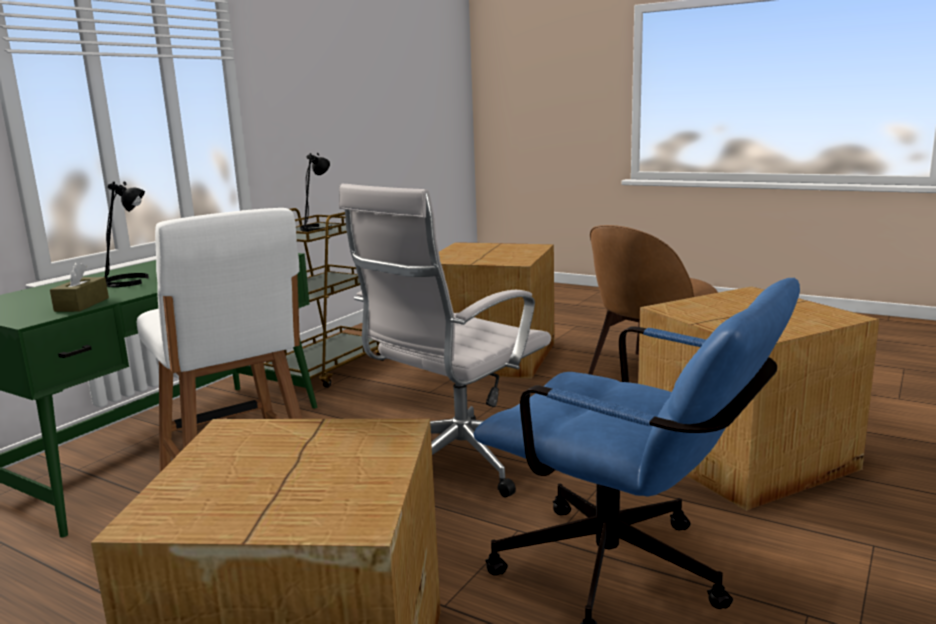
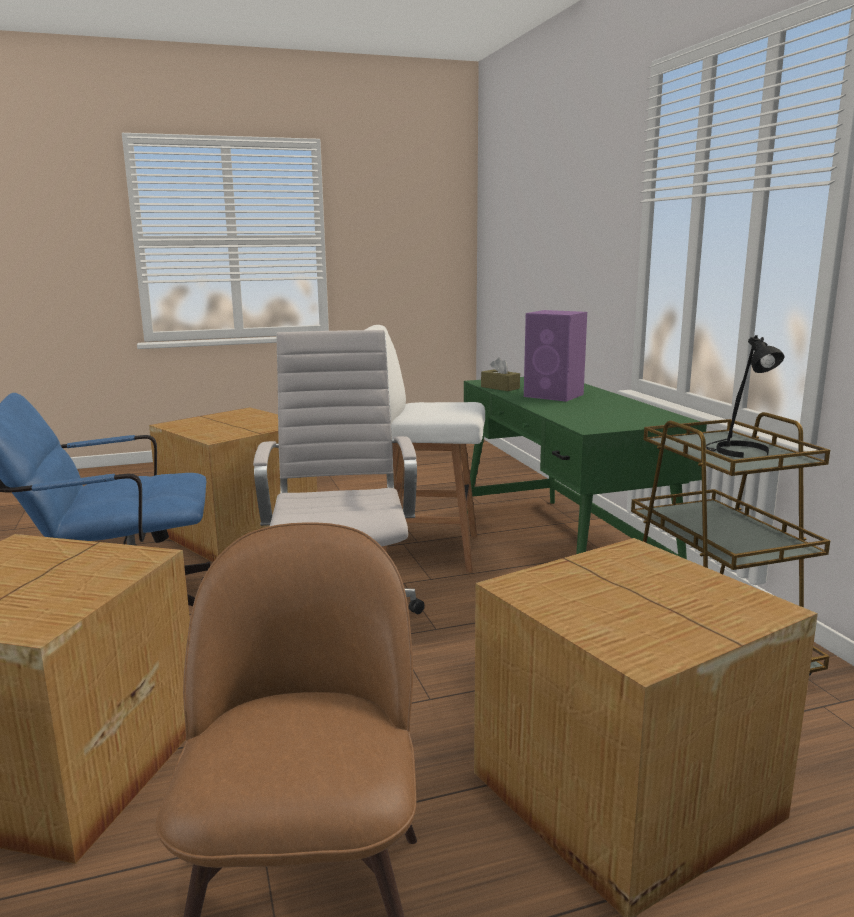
camera: 130 degrees right, 0 degrees up
black table lamp [105,181,149,287] -> purple speaker [524,310,587,402]

